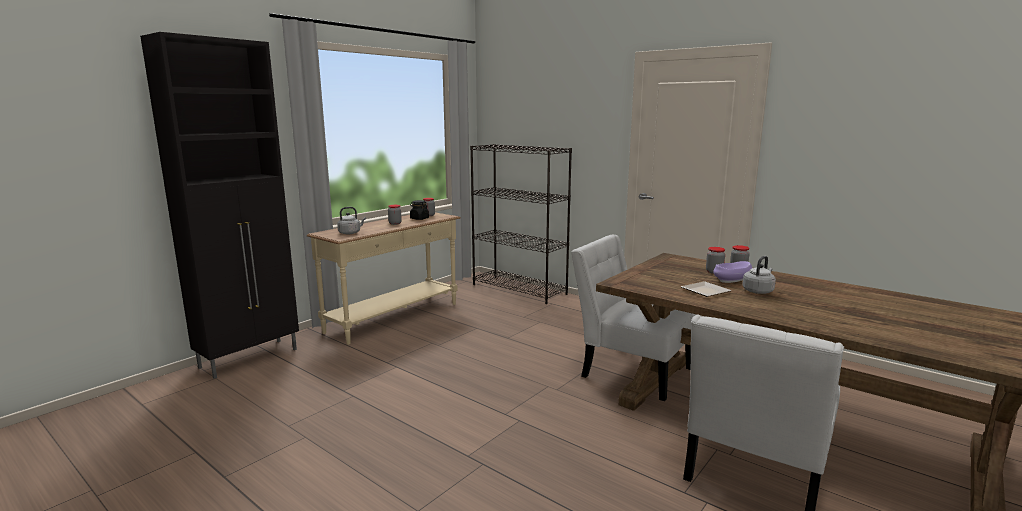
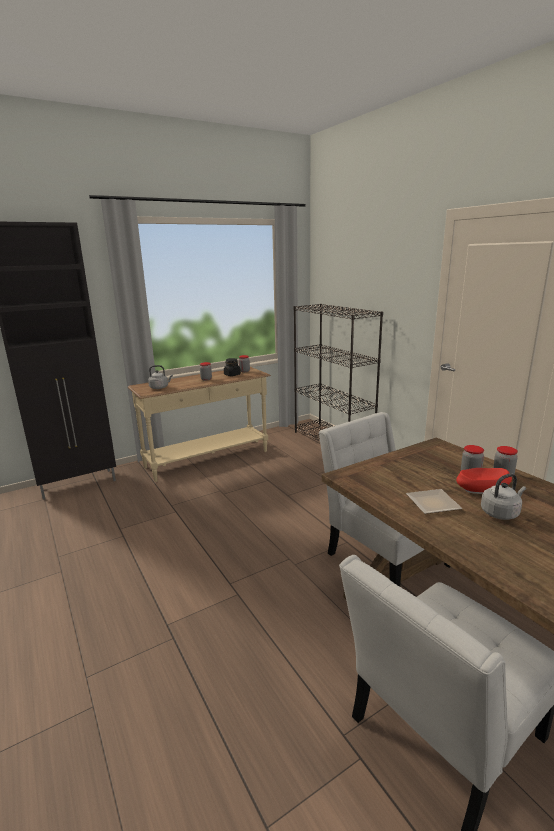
camera: 20 degrees right, 5 degrees up
purple bowl [713,261,752,283] -> red bowl [456,468,512,494]

